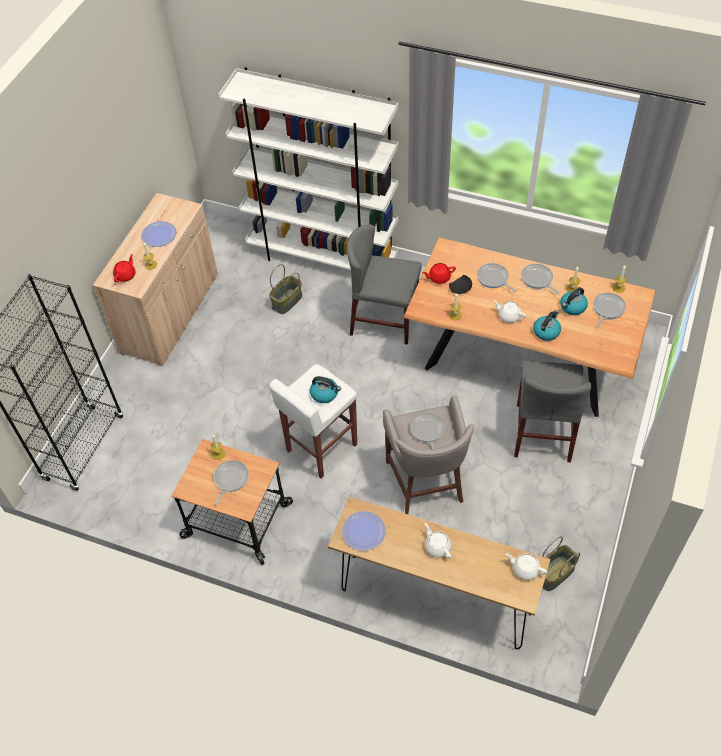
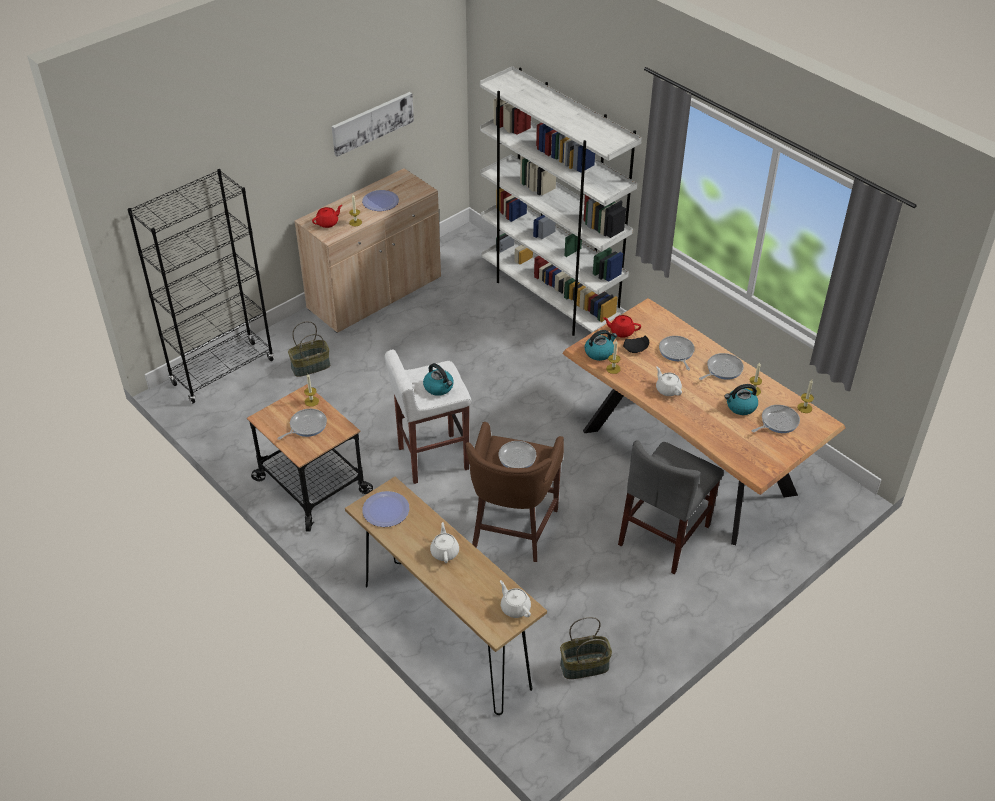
camera: 25 degrees right, 10 degrees down
basket [269,264,302,314] -> basket moved to [288,321,330,377]
grey chair [347,224,422,345] -> none
grey stool [383,395,474,514] -> brown stool [465,422,564,562]
frying pan [521,264,560,294] -> frying pan turned 60 degrees clockwise [699,353,744,380]
kettle [533,310,561,341] -> kettle moved to [585,330,617,361]
none -> picture [332,92,414,157]

